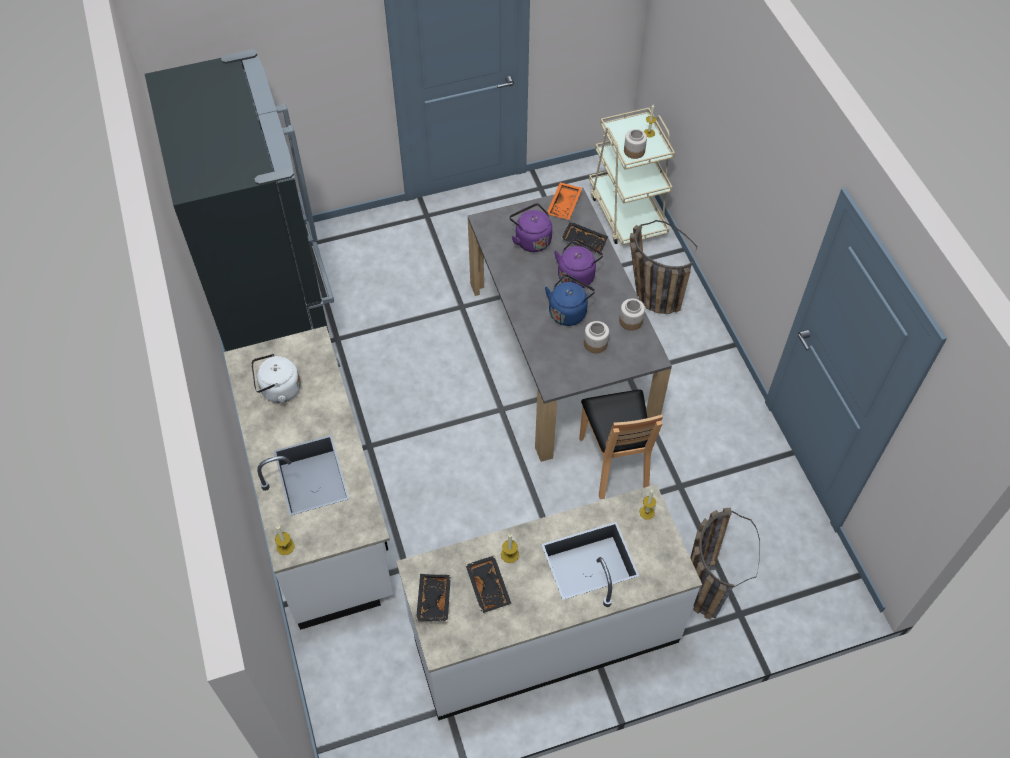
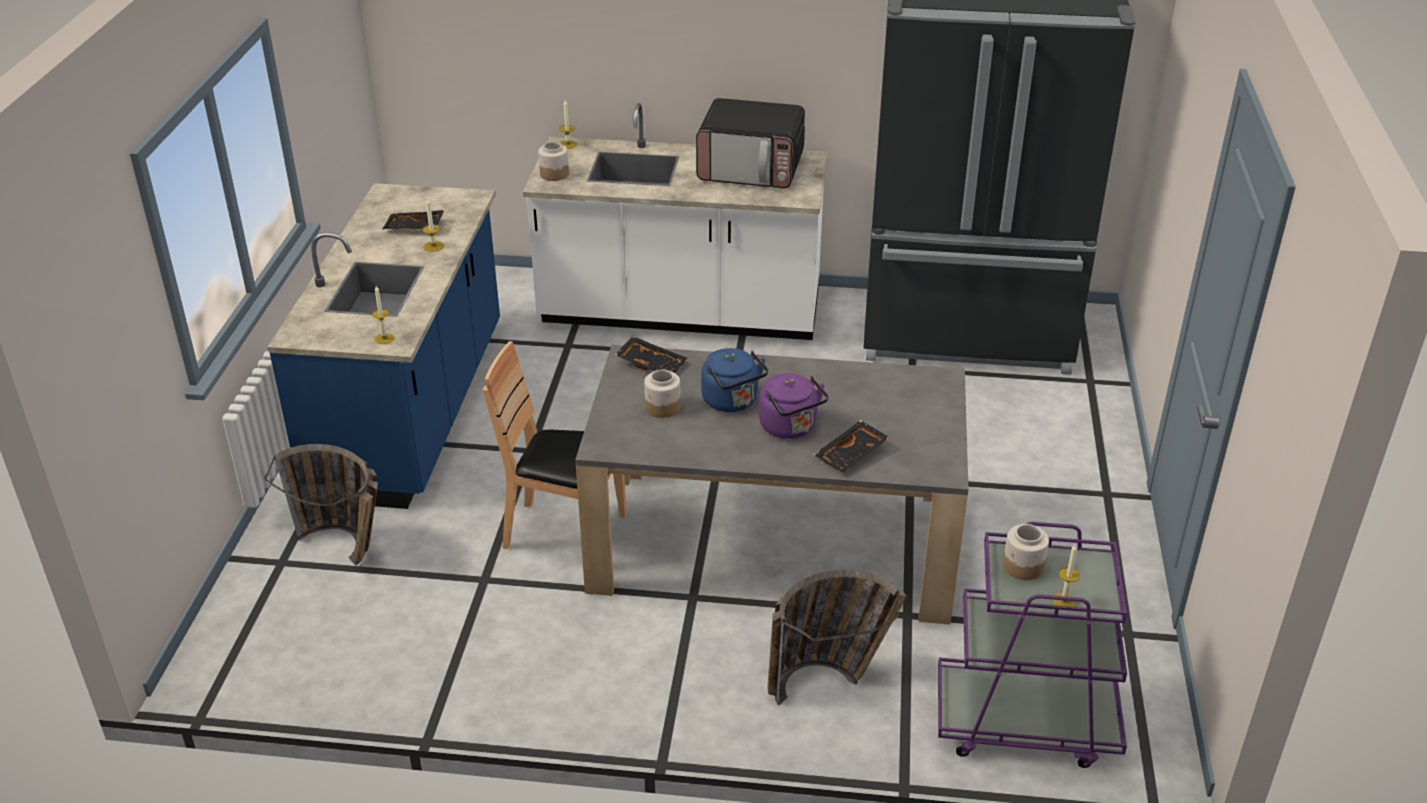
camera: 115 degrees right, 20 degrees down
white kettle [251,354,301,403] -> microwave [696,98,805,188]
white counter [396,484,702,721] -> blue counter [267,183,500,509]
black tray [416,574,451,622] -> black tray moved to [615,336,687,373]
purple kettle [509,203,552,252] -> none
orange tray [547,182,582,220] -> none
beige cart [589,108,675,245] -> purple cart [938,522,1127,768]
jar [619,298,645,331] -> jar moved to [538,142,569,181]

